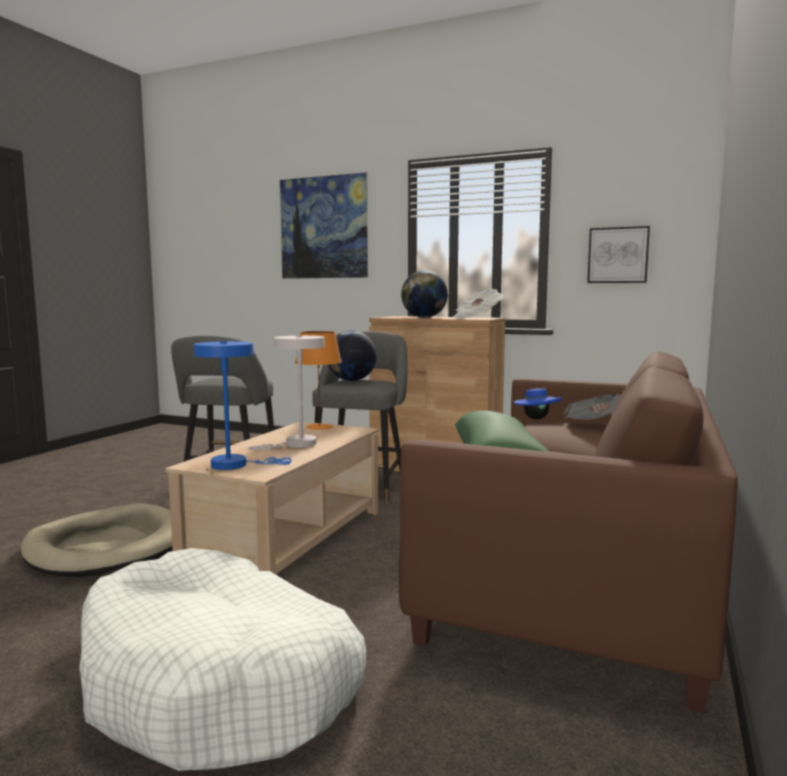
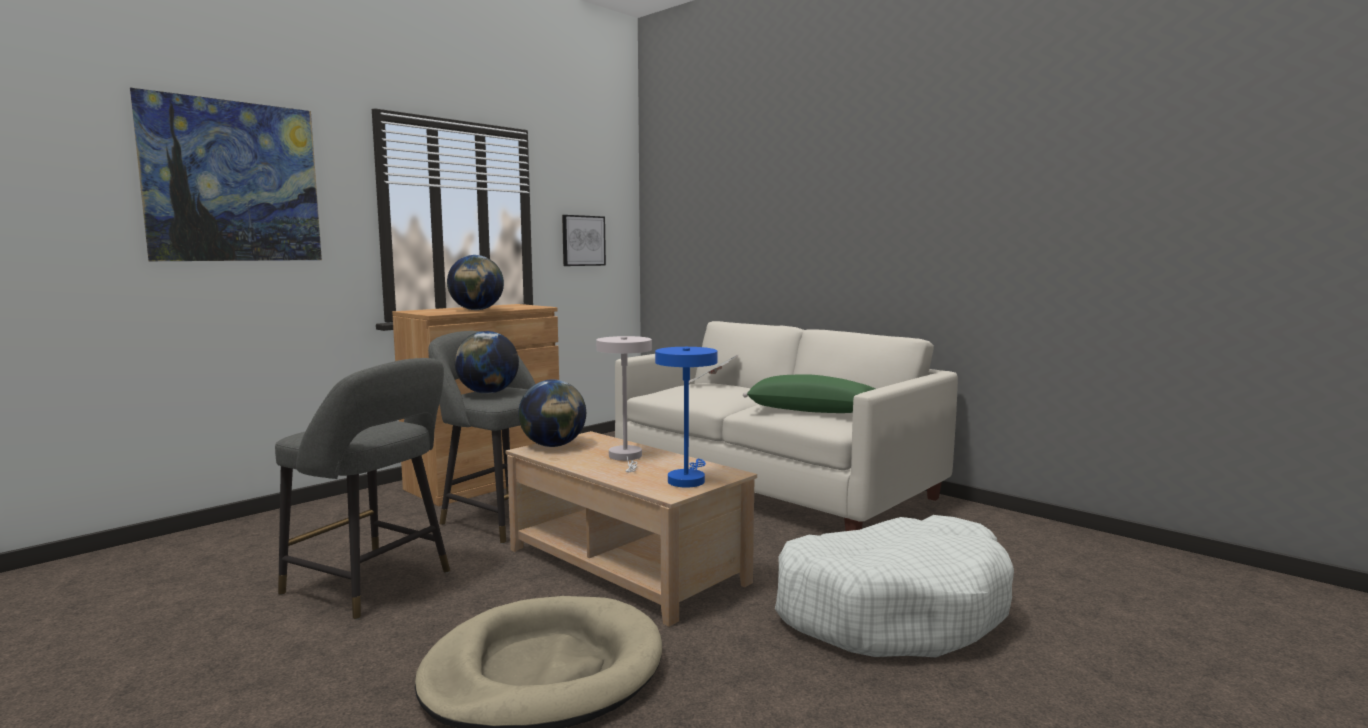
camera: 70 degrees left, 0 degrees up
orange table lamp [295,331,342,430] -> globe [518,379,586,447]
brown sofa [399,351,738,713] -> white sofa [615,321,958,531]
newspaper [453,289,504,319] -> none
blue hat [513,387,562,419] -> none

